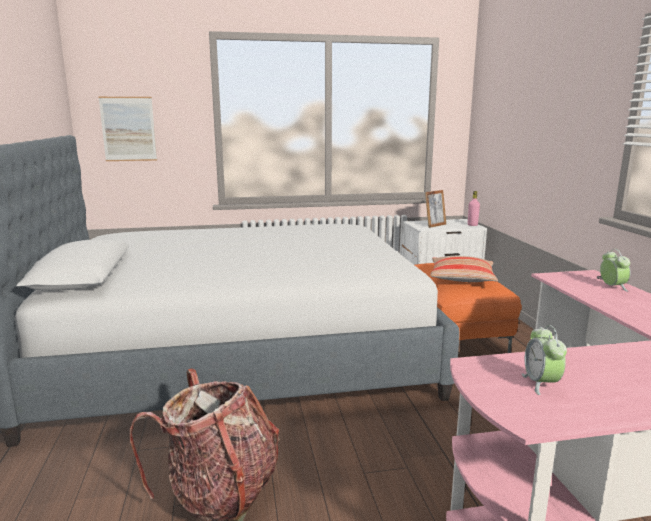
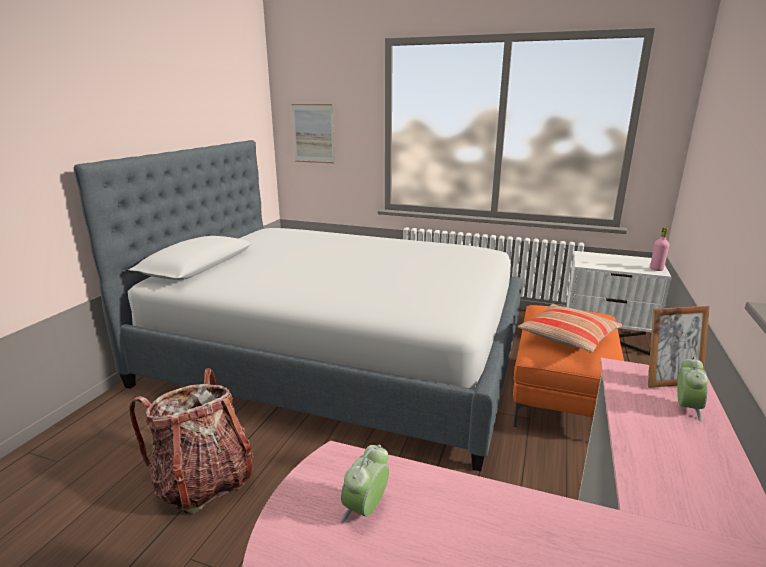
camera: 30 degrees right, 5 degrees up
picture frame [425,190,446,228] -> picture frame moved to [648,306,710,388]

